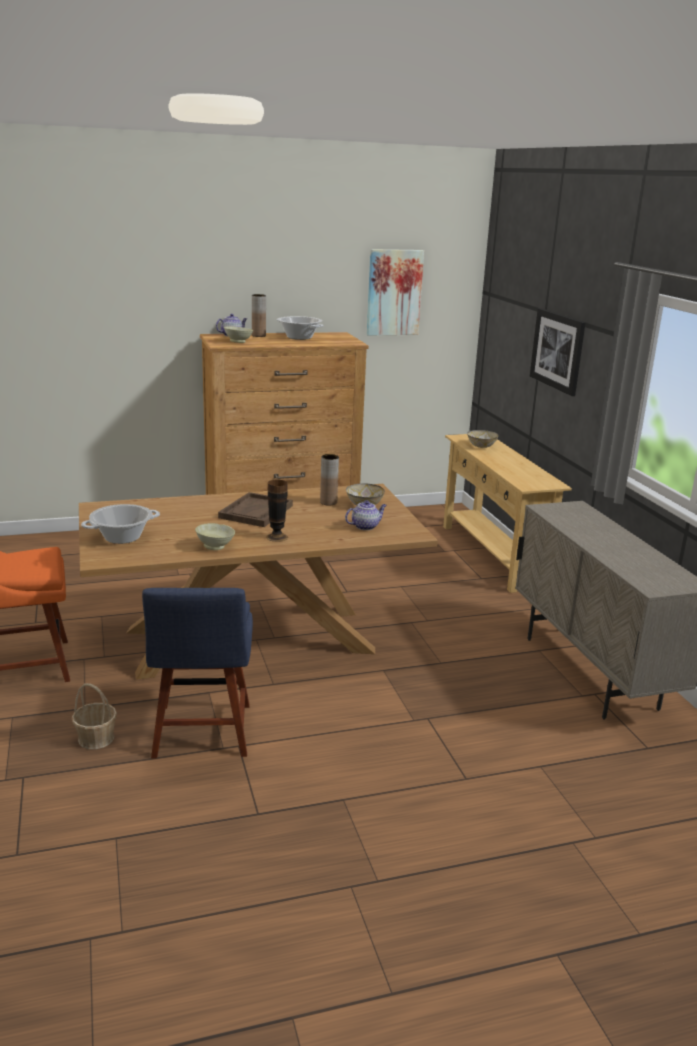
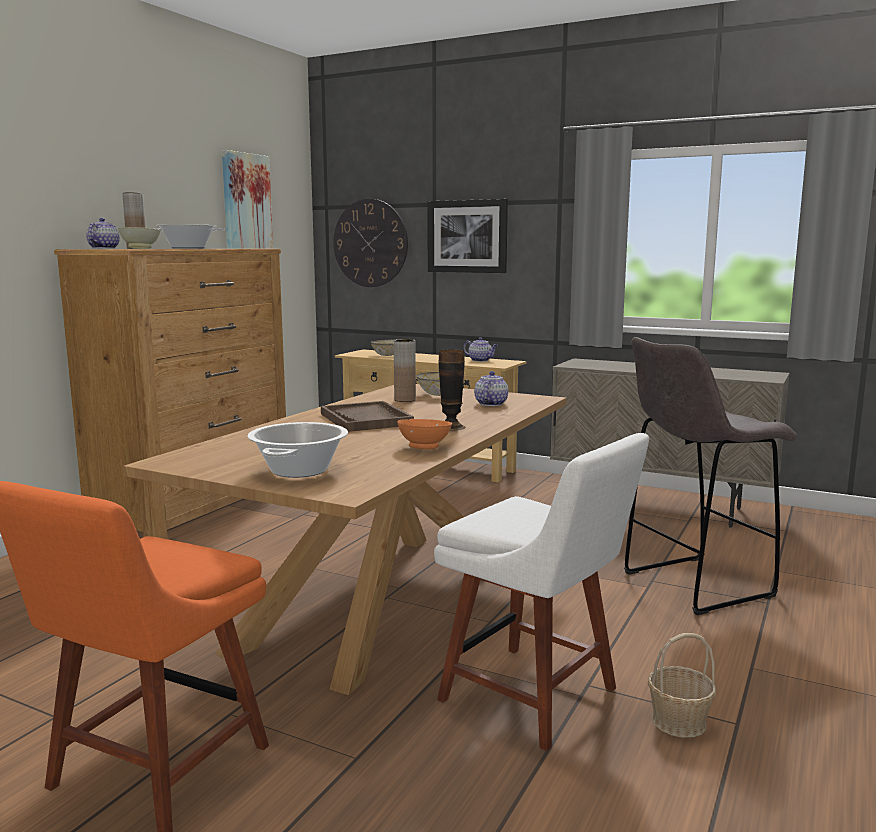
camera: 45 degrees left, 10 degrees down
basket [72,683,117,749] -> basket moved to [648,633,716,738]
blue chair [142,588,253,758] -> white chair [434,433,649,751]
beige bowl [195,523,235,550] -> orange bowl [397,419,452,449]
none -> wall clock [333,199,408,287]
none -> teapot [463,337,497,362]
none -> grey stool [624,337,798,615]

